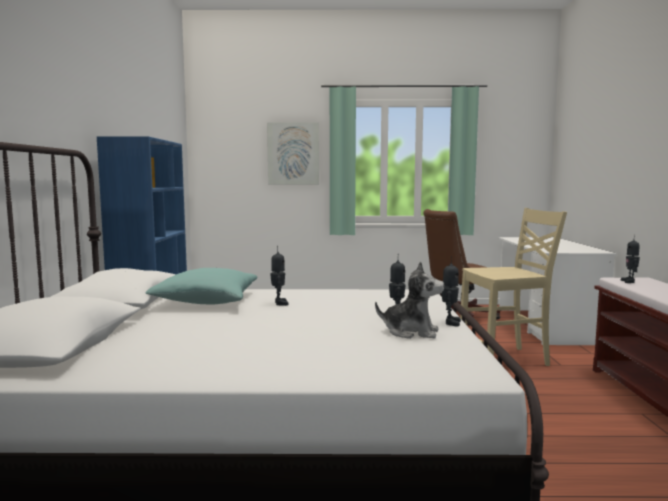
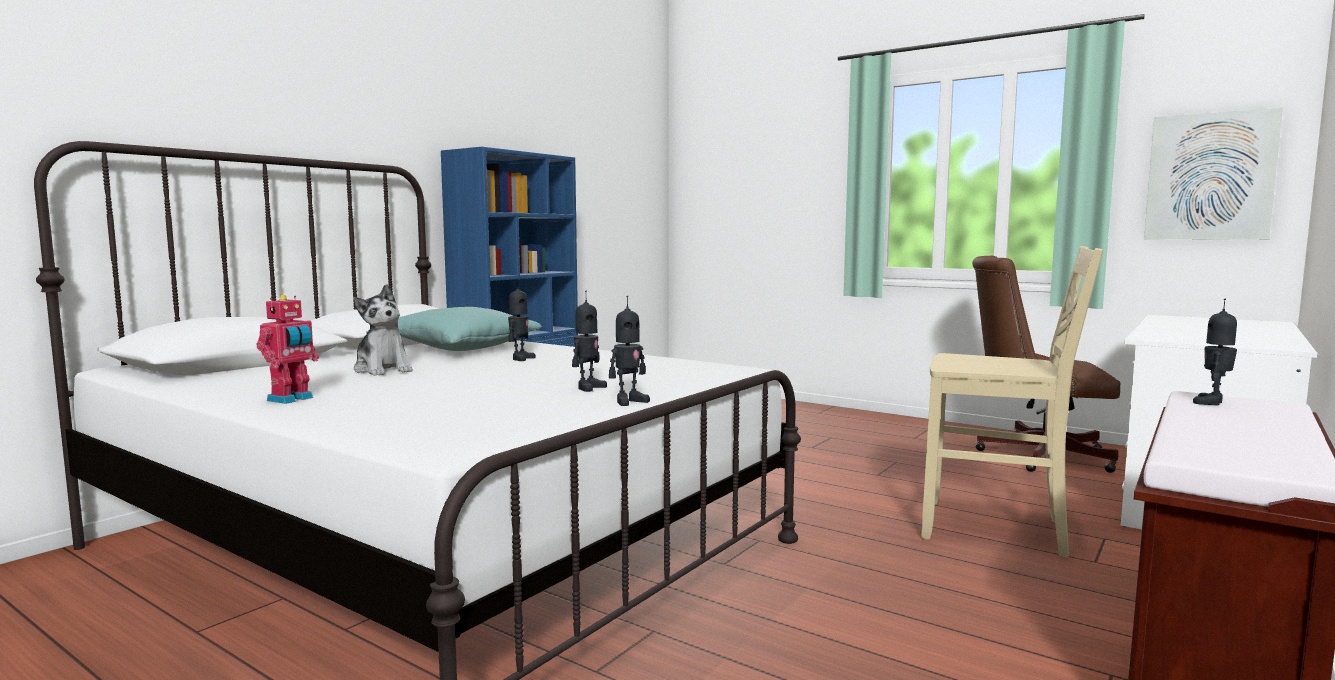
camera: 35 degrees right, 0 degrees up
picture [267,122,319,184] -> picture moved to [1144,108,1283,240]
plush toy [375,261,444,339] -> plush toy moved to [353,284,413,376]
none -> toy robot [257,295,319,404]

